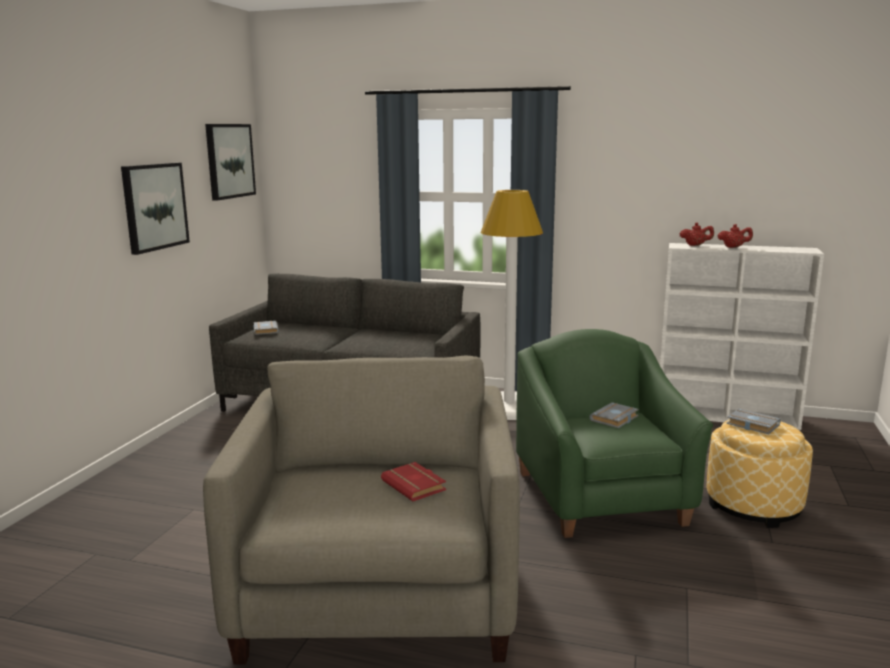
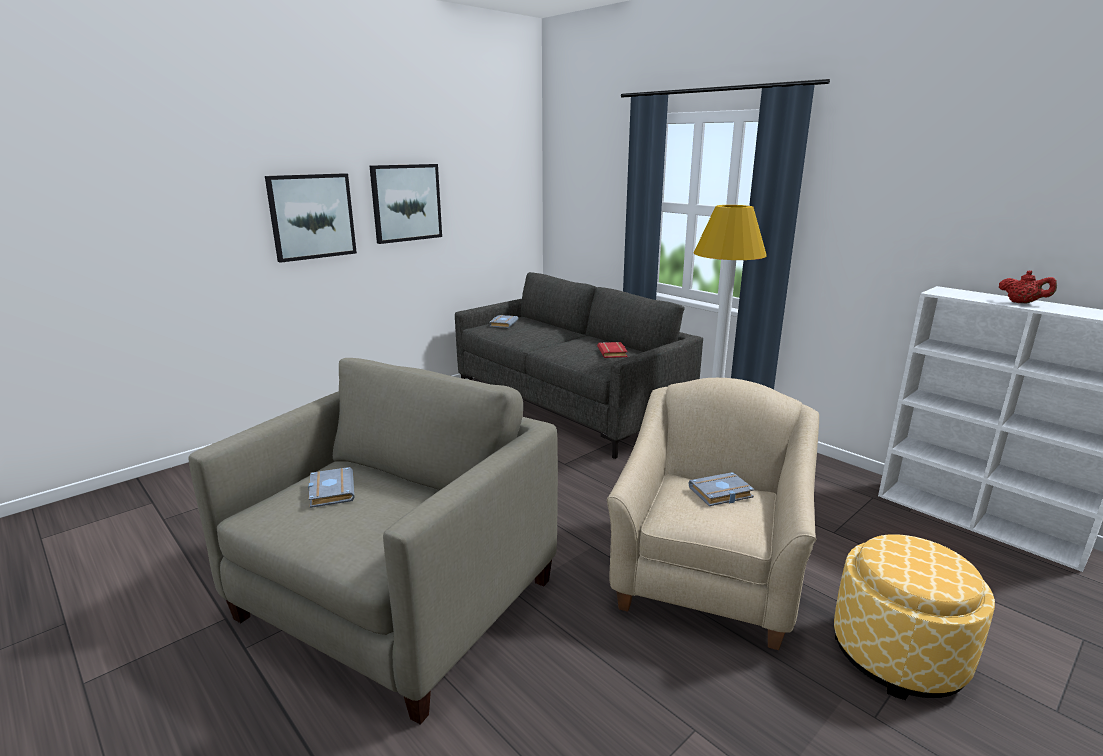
camera: 30 degrees right, 5 degrees up
picture [205,124,256,201] -> picture moved to [265,173,357,263]
red book [381,462,446,501] -> red book moved to [597,342,628,358]
green armchair [516,329,713,538] -> beige armchair [607,378,819,650]
red teapot [680,222,714,246] -> none
grey book [726,409,781,434] -> grey book moved to [308,467,355,508]

